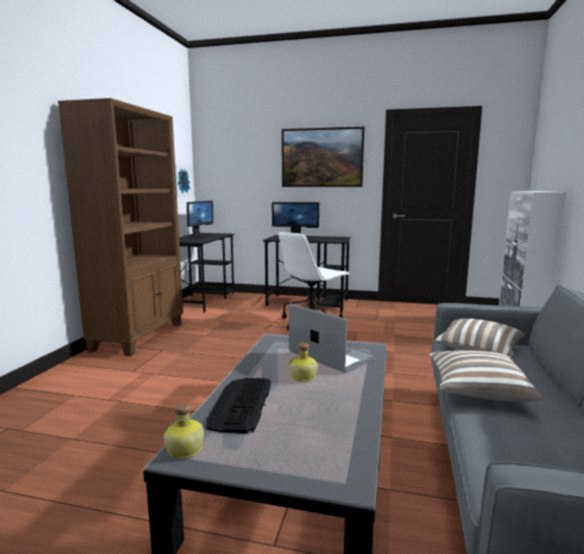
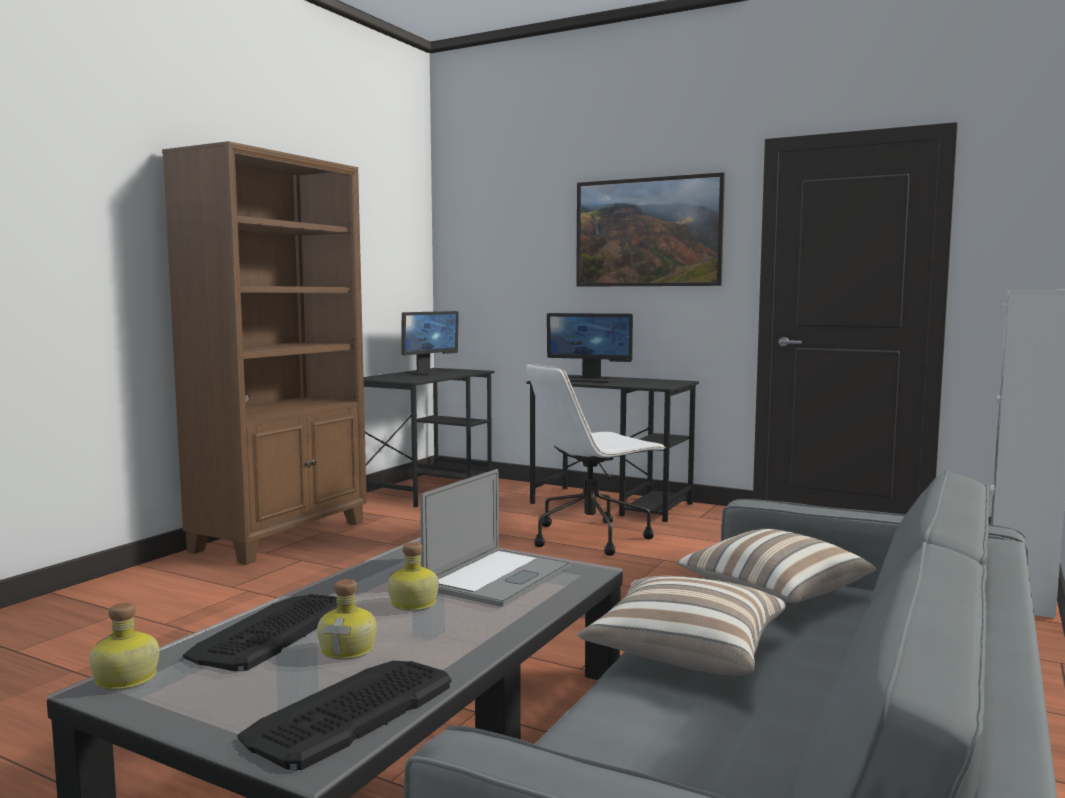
camera: 15 degrees right, 5 degrees down
picture [175,164,192,197] -> none
laptop [289,303,376,373] -> laptop turned 60 degrees clockwise [420,469,571,606]
none -> keyboard [237,661,452,770]
none -> bottle [317,579,376,660]

